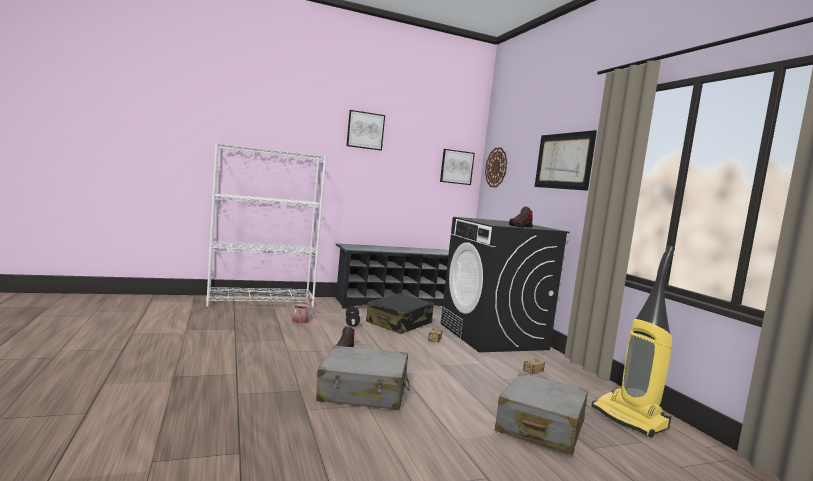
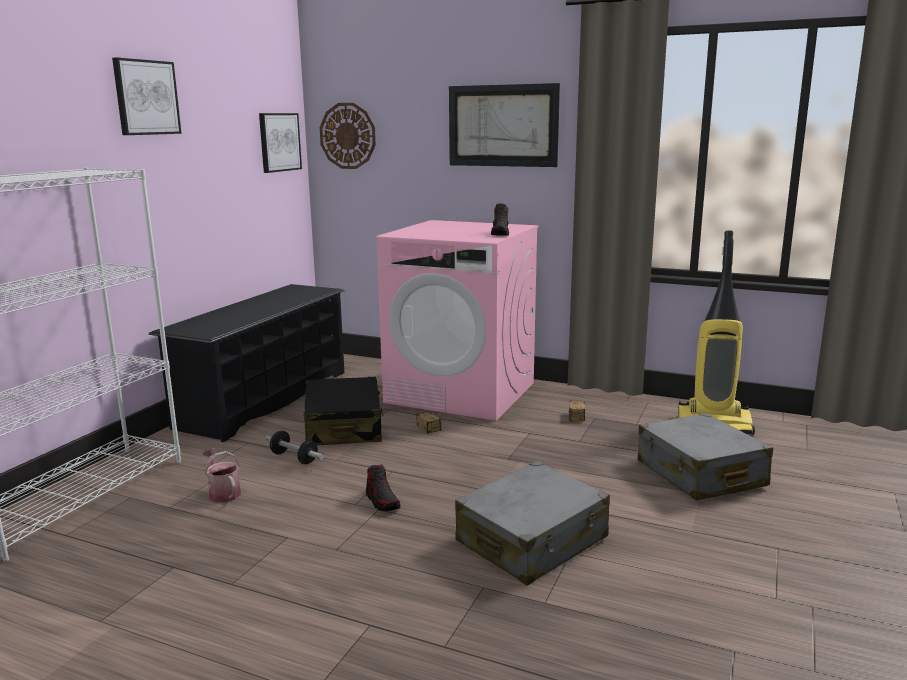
camera: 45 degrees left, 10 degrees up
black washing machine [441,217,569,352] -> pink washing machine [376,220,538,421]

